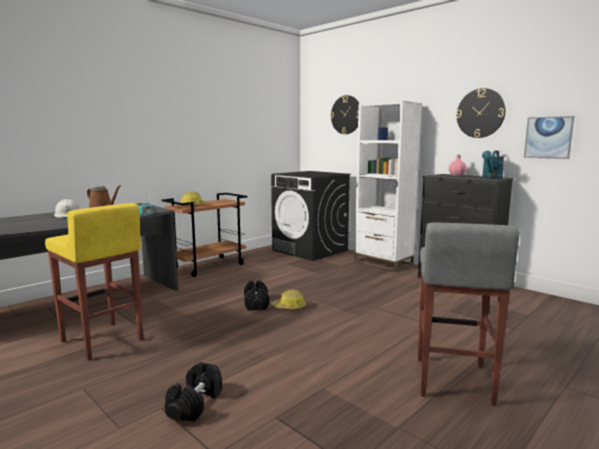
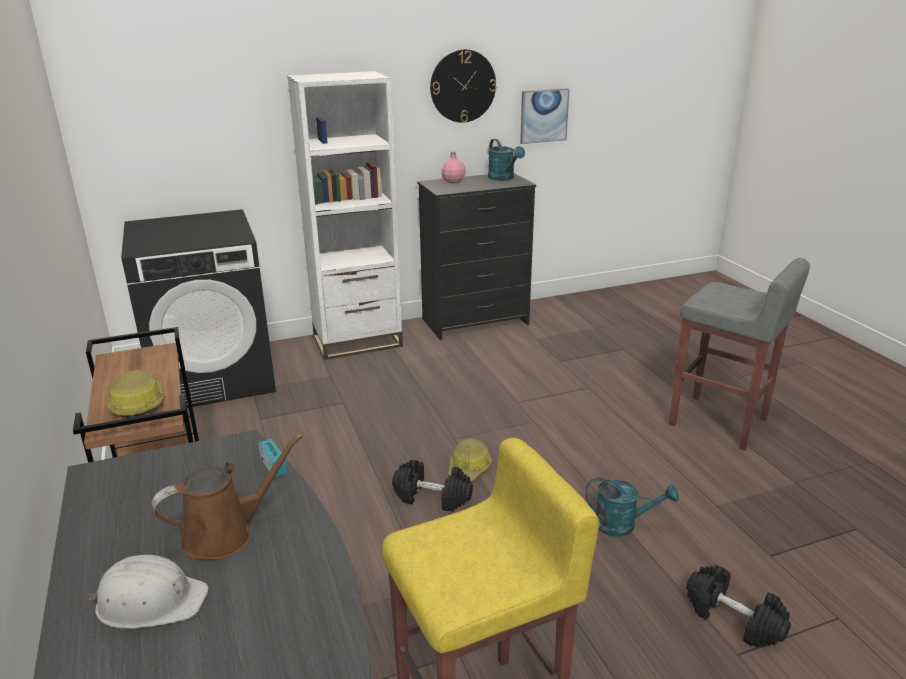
camera: 65 degrees left, 15 degrees up
wall clock [330,95,359,134] -> none
none -> turquoise watering can [586,478,679,537]

